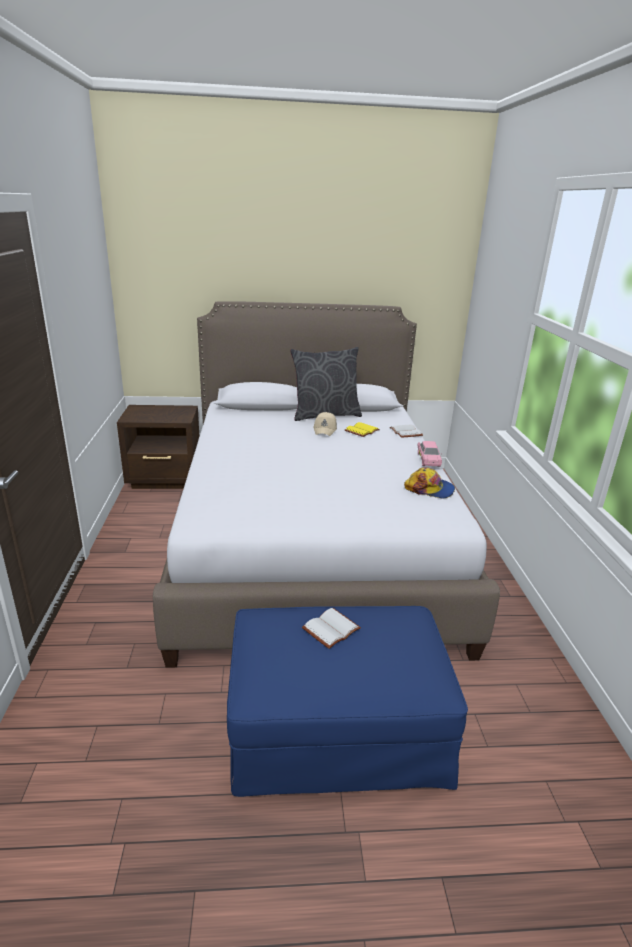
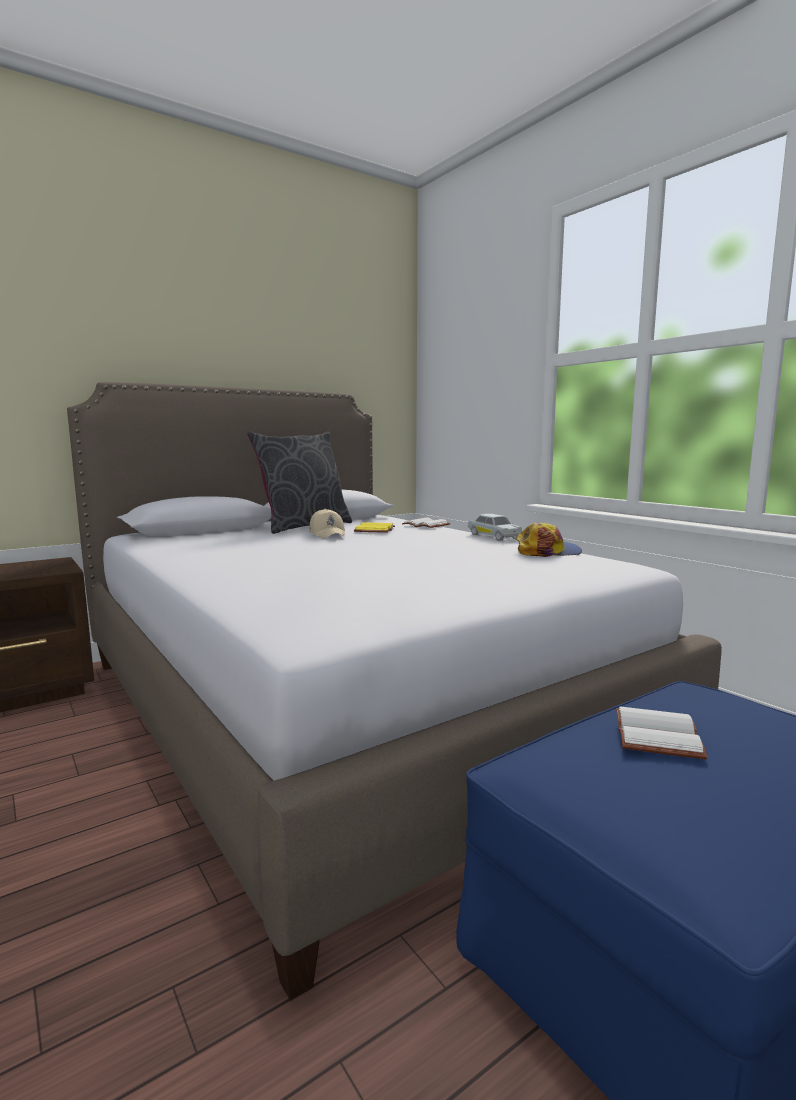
camera: 30 degrees left, 15 degrees down
pink toy car [417,441,442,467] -> white toy car [468,514,522,541]

